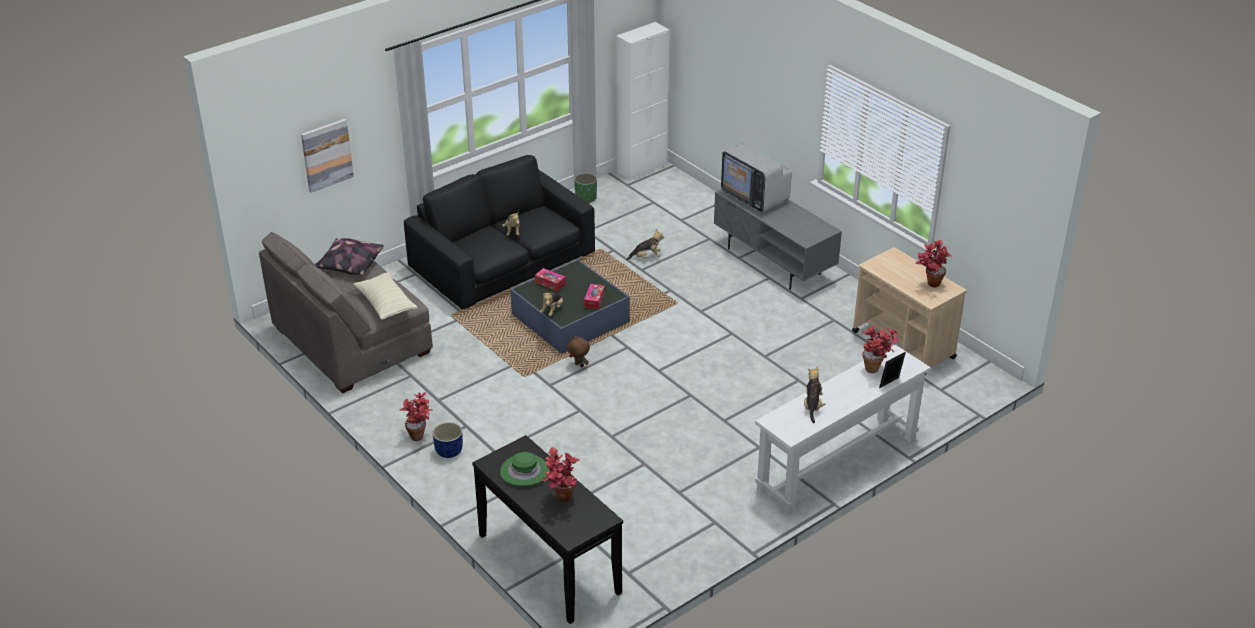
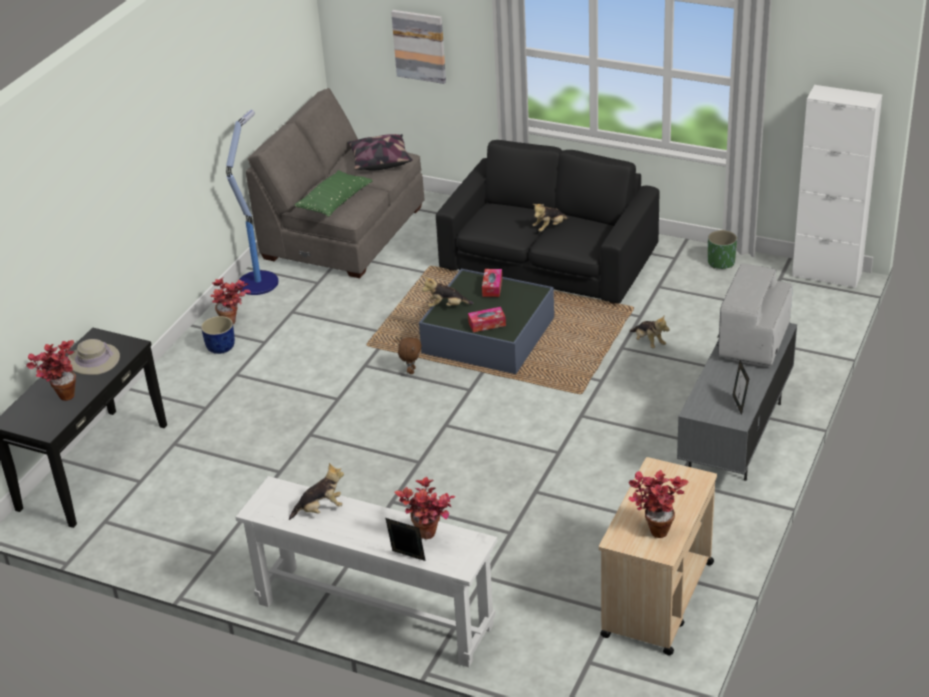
camera: 65 degrees right, 0 degrees up
beige pillow [353,272,418,320] -> green pillow [294,170,372,217]
green hat [500,452,550,486] -> beige hat [67,339,120,375]
none -> floor lamp [226,110,279,295]
none -> picture frame [733,360,749,415]

